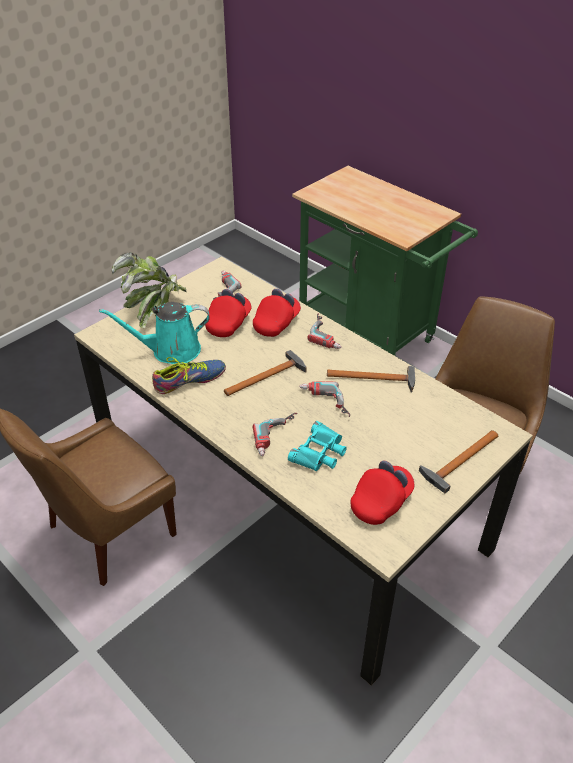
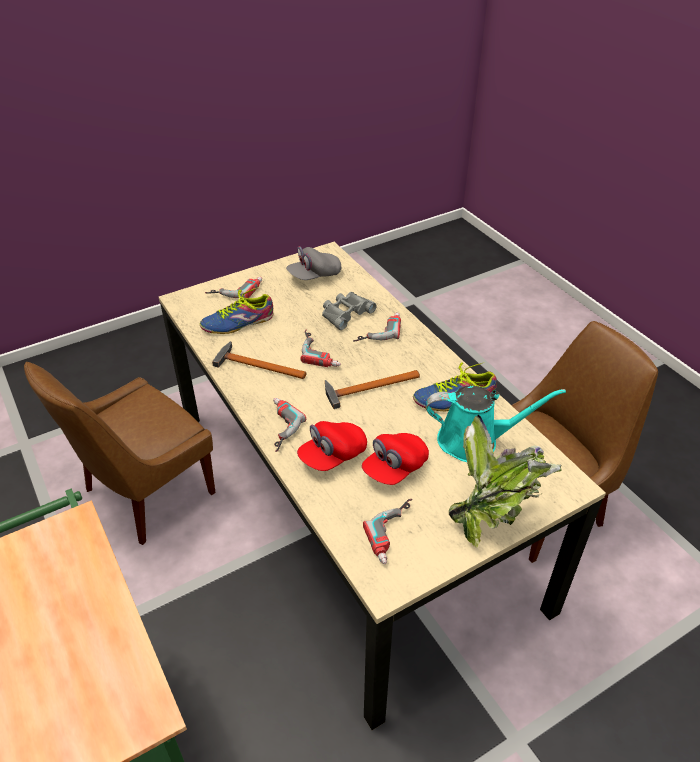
camera: 165 degrees left, 0 degrees up
turquoise binoculars [288,421,347,471] -> grey binoculars [322,292,377,330]
red cap [351,461,414,525] -> grey cap [286,246,341,280]
hammer [419,430,498,493] -> power drill [205,277,262,298]
none -> shoe [200,287,273,334]

